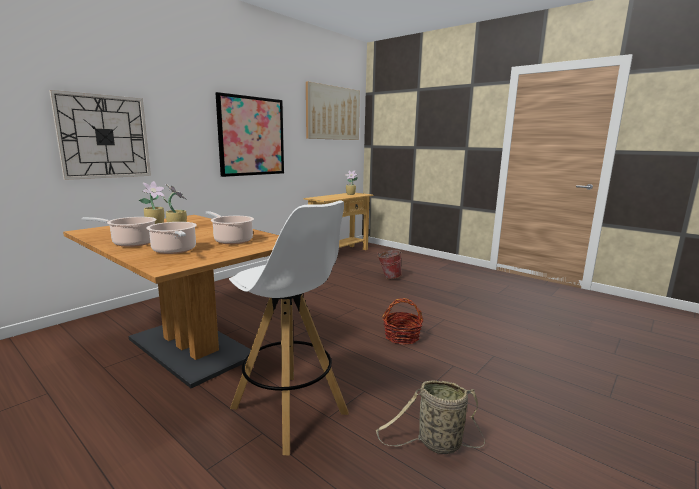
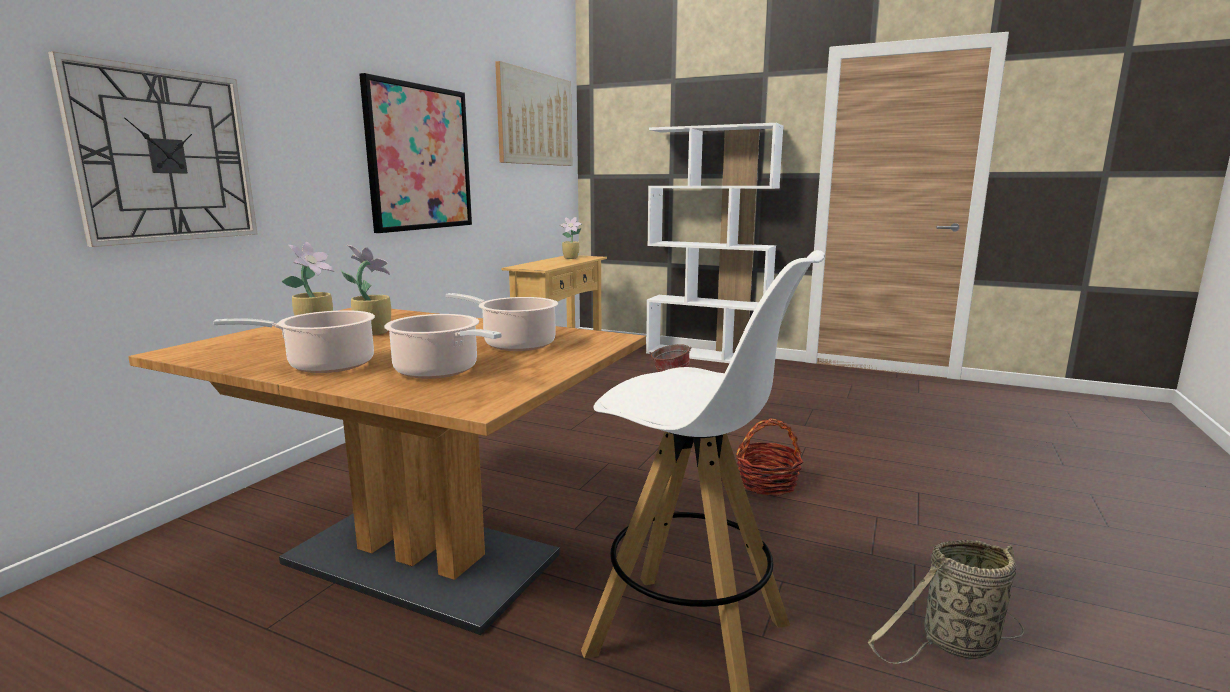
camera: 15 degrees left, 0 degrees up
none -> white bookcase [646,123,784,363]

